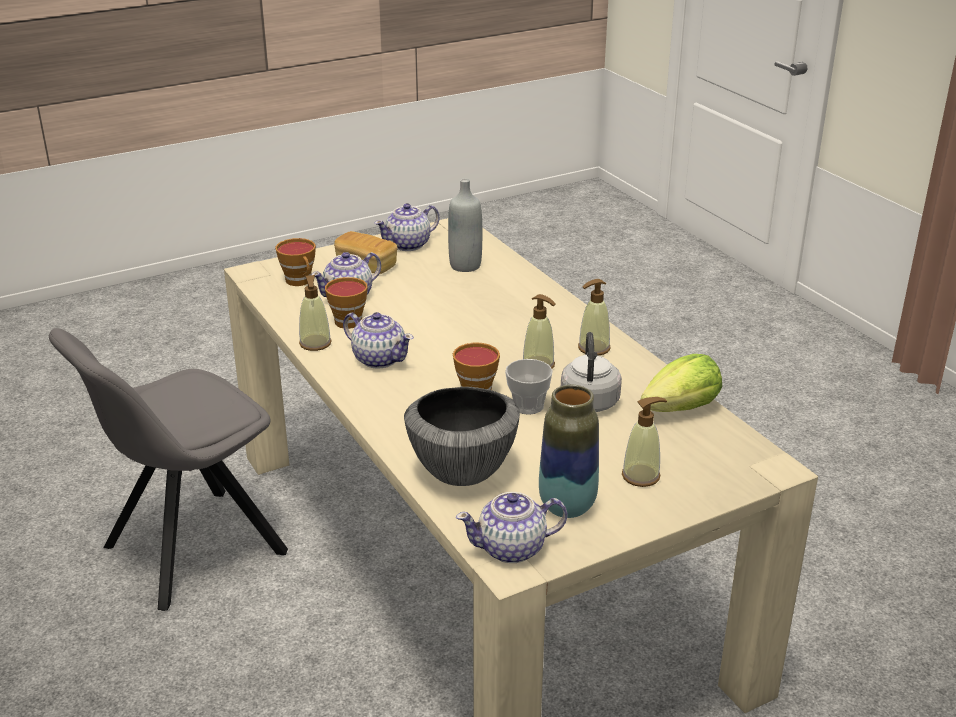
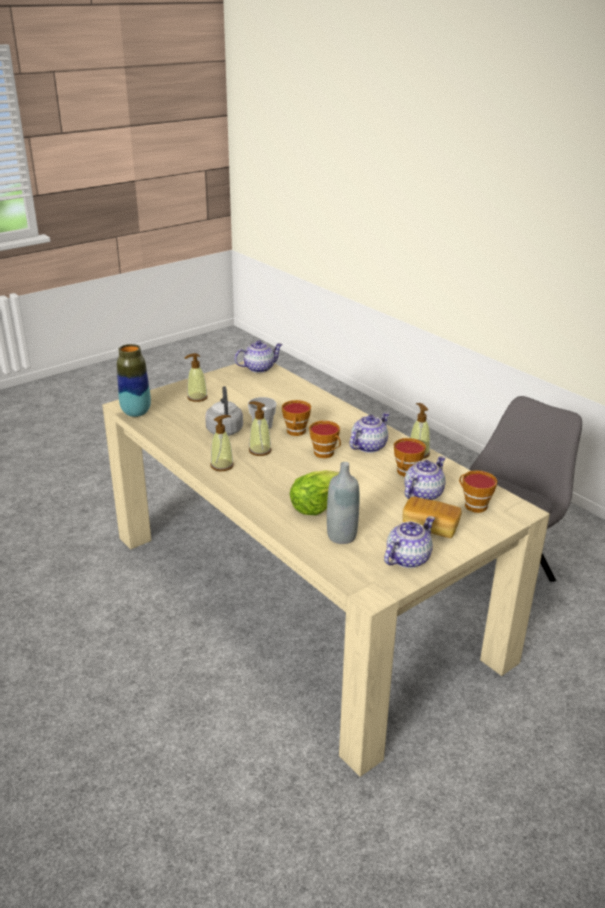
camera: 170 degrees right, 0 degrees up
teapot [343,312,414,369] -> teapot turned 105 degrees clockwise [350,412,390,453]
bowl [404,387,520,486] -> none
vase [539,385,599,518] -> vase moved to [117,344,151,417]
lettuce [641,354,722,412] -> lettuce moved to [290,470,339,516]
none -> cup [309,421,341,458]

